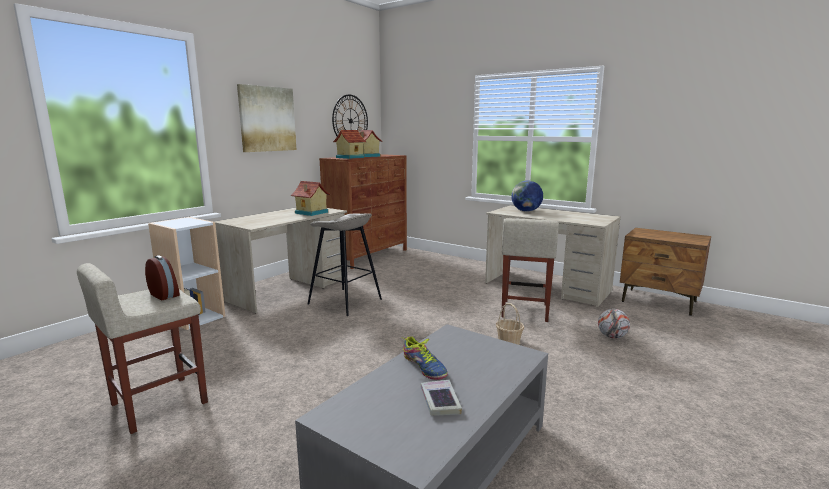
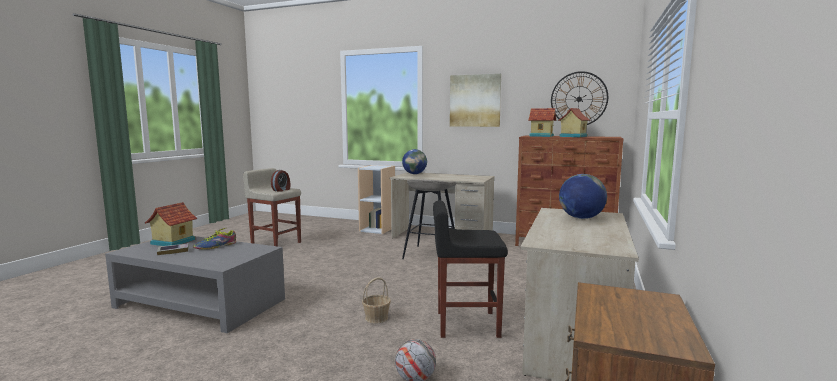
camera: 75 degrees right, 5 degrees down
toy house [291,181,330,216] -> toy house moved to [145,202,197,246]
beige stool [501,218,559,322] -> black stool [433,200,508,338]
none -> globe [402,149,427,174]

